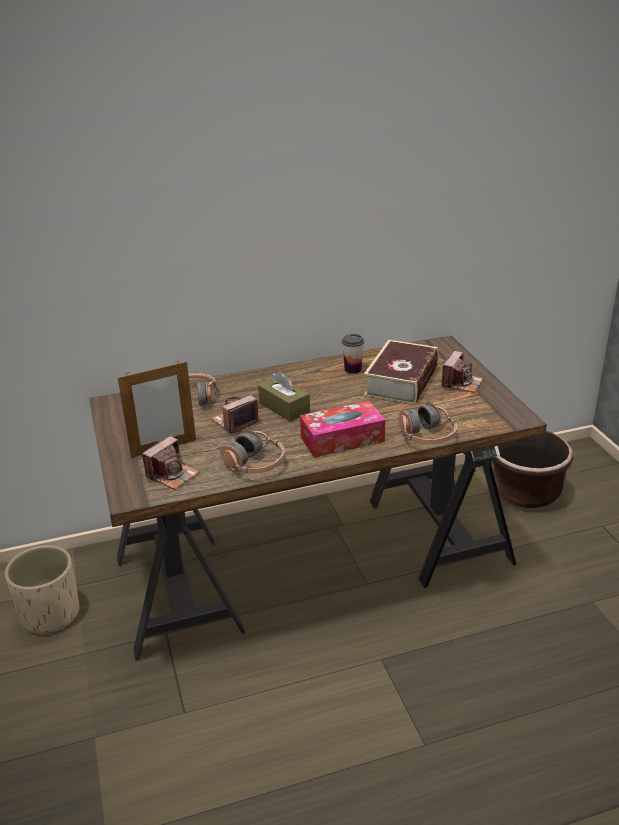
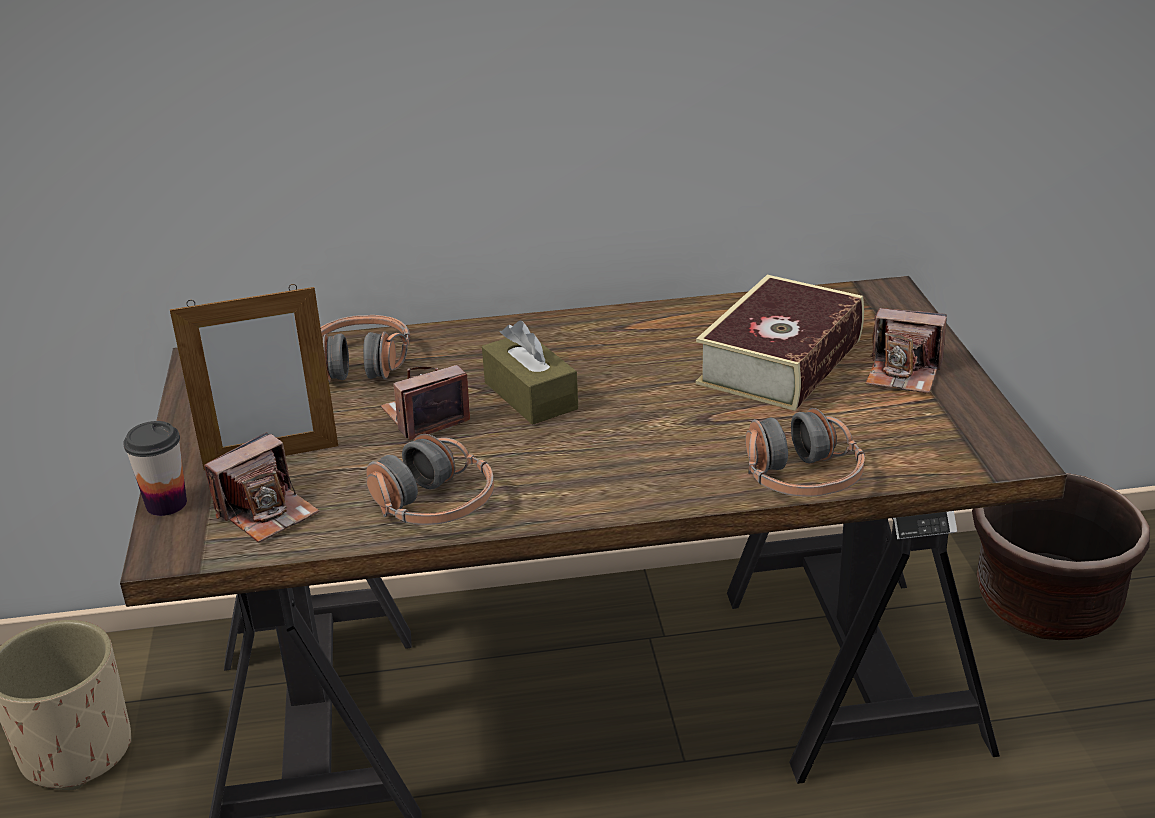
camera: 10 degrees right, 0 degrees up
tissue box [300,401,385,458] -> none
cup [342,334,364,374] -> cup moved to [123,421,187,516]
camera [441,351,483,393] -> camera turned 75 degrees clockwise [866,308,947,394]

